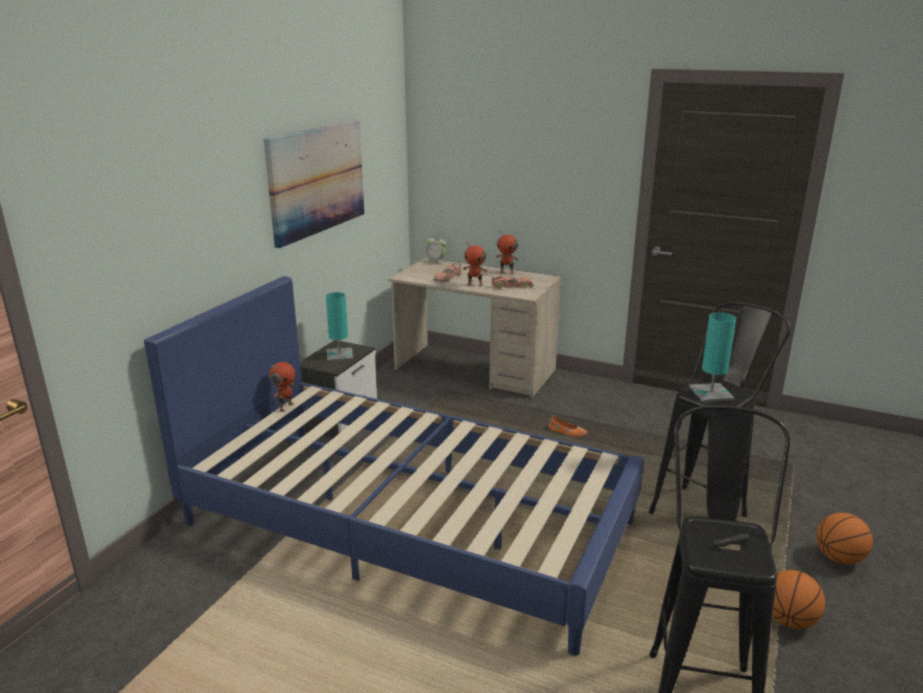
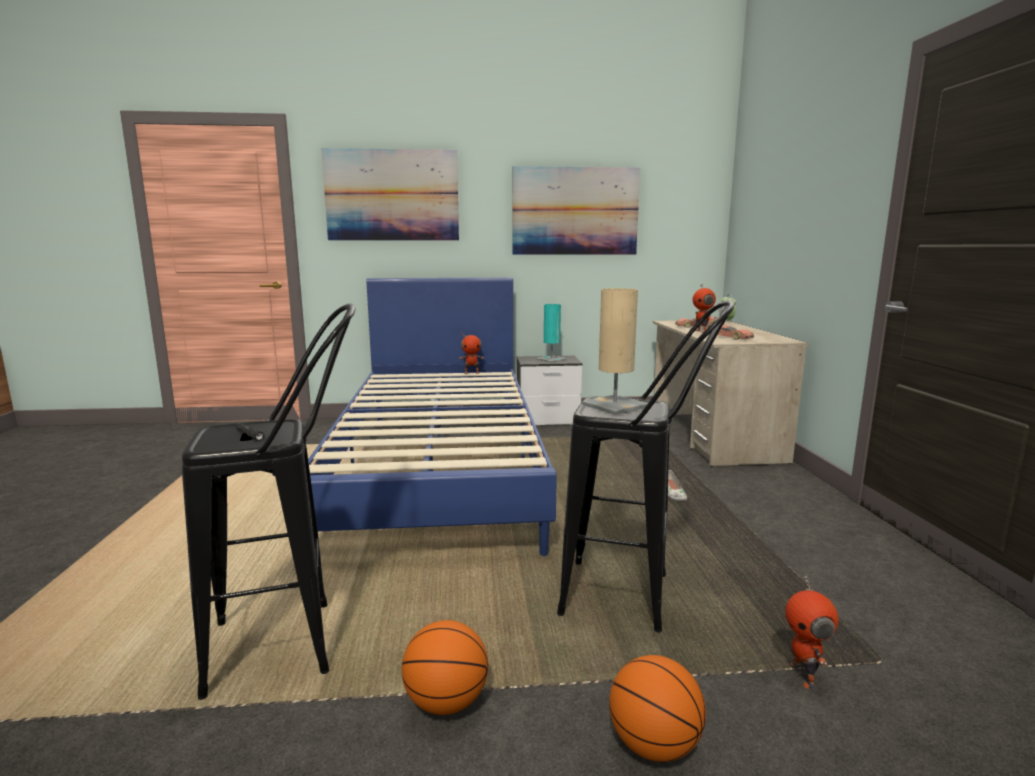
camera: 60 degrees right, 10 degrees down
toy robot [496,231,519,274] -> toy robot moved to [785,574,839,689]
orange shoe [549,416,587,437] -> white shoe [668,470,687,501]
turquoise table lamp [689,312,736,402] -> beige table lamp [582,288,647,415]
none -> picture [321,148,459,240]

